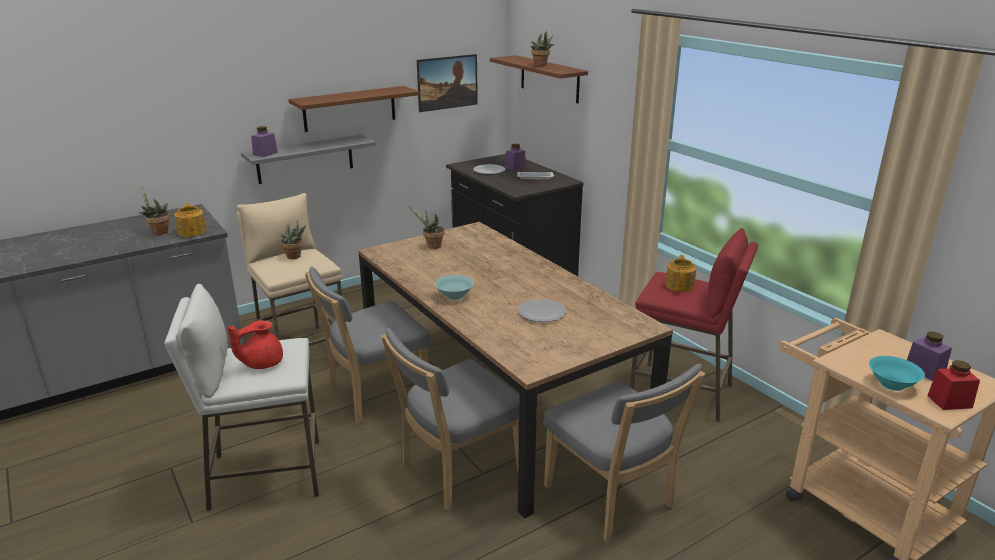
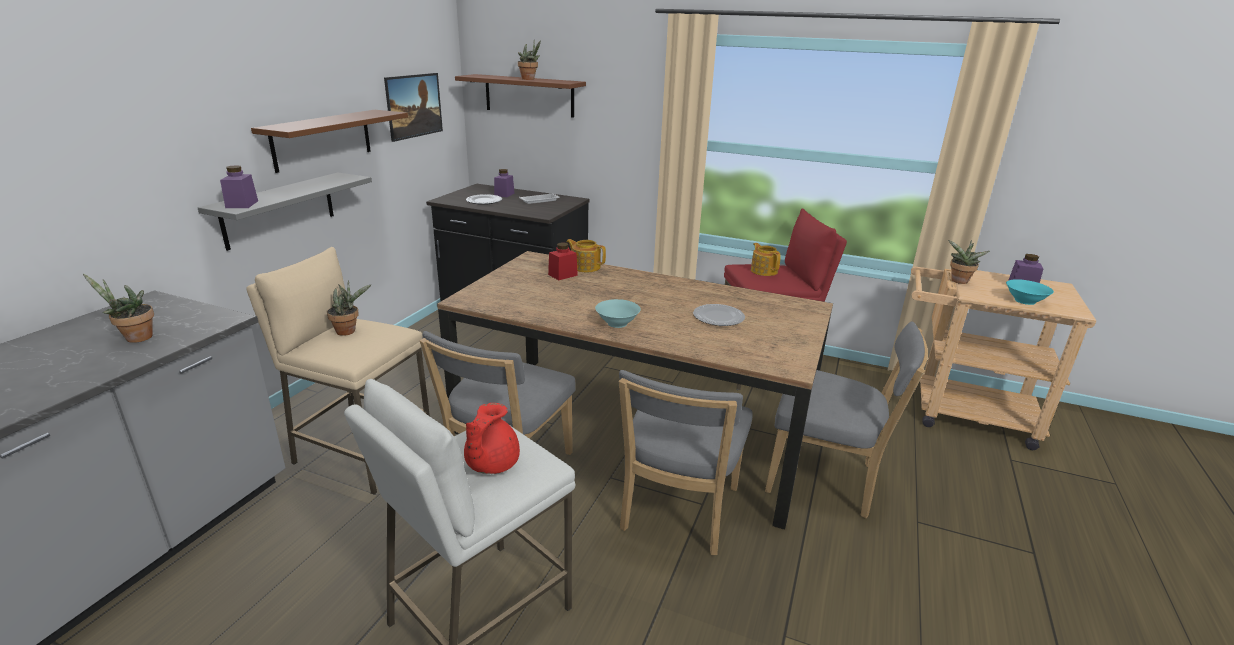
camera: 35 degrees left, 0 degrees up
teapot [174,203,207,237] -> teapot moved to [566,239,606,272]
potted plant [410,207,445,249] -> potted plant moved to [948,240,990,284]
red jar [927,360,980,410] -> red jar moved to [548,242,578,280]

